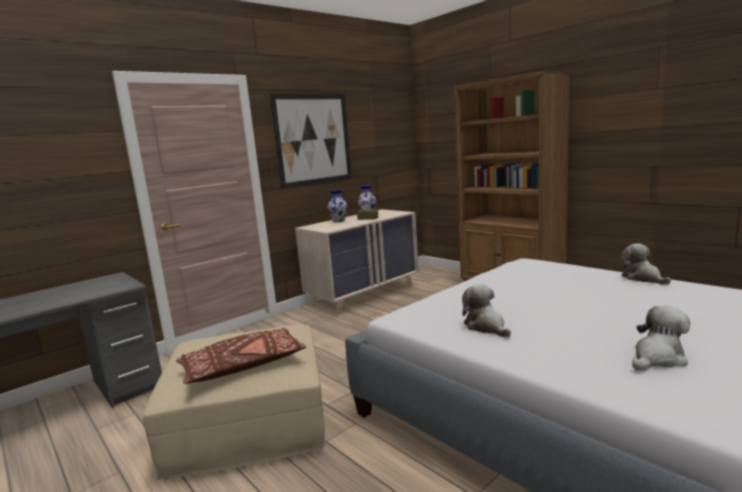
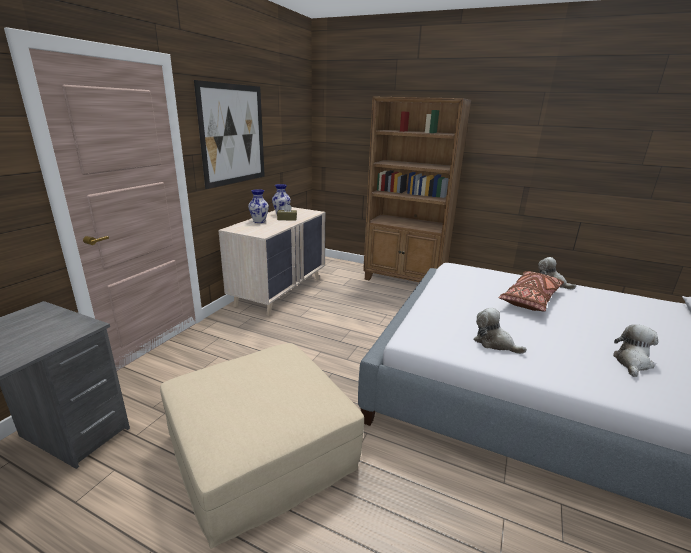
camera: 25 degrees left, 10 degrees up
brown pillow [176,328,306,384] -> brown pillow moved to [498,271,564,312]

